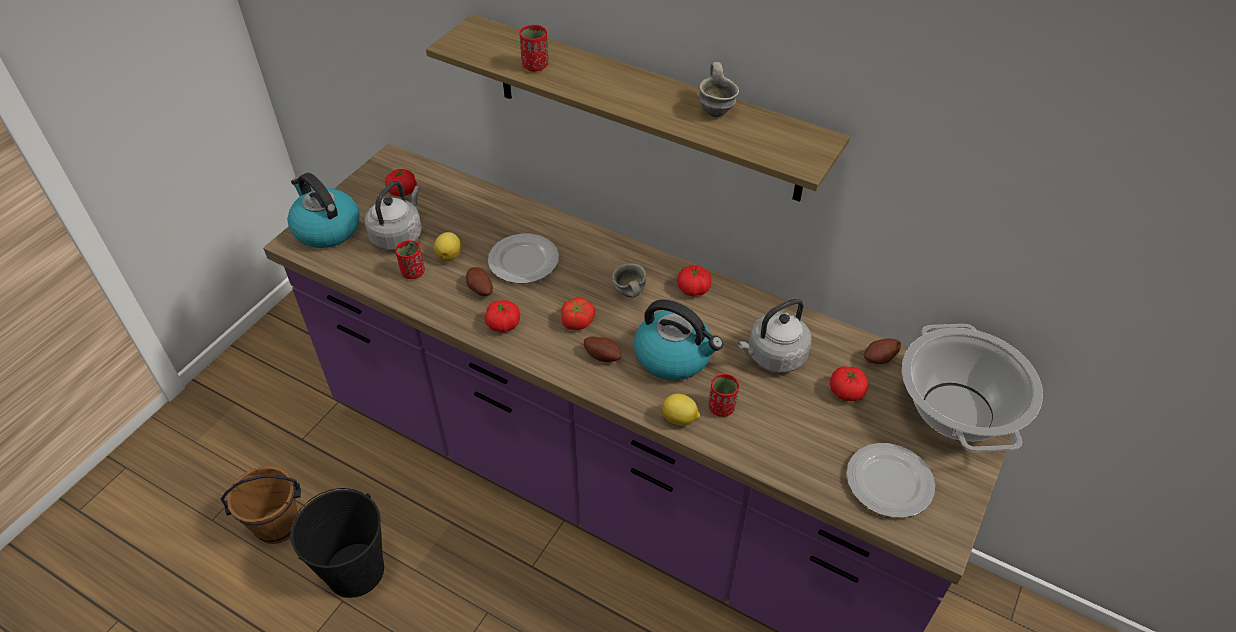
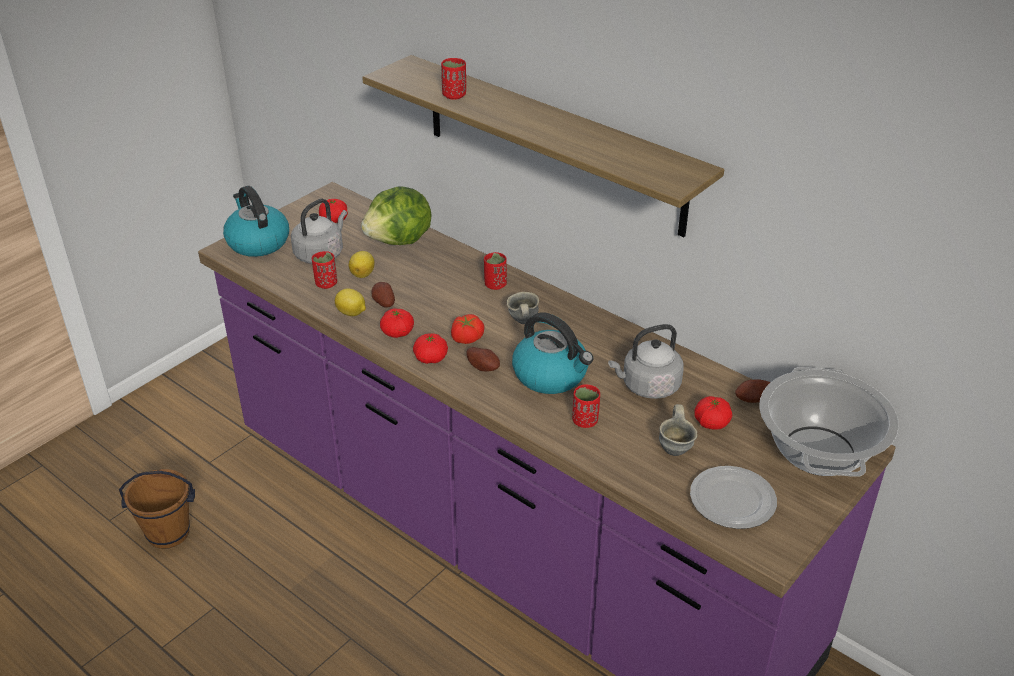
camera: 10 degrees right, 10 degrees down
black bucket [290,488,384,598] -> none
plate [488,234,559,283] -> none
lemon [661,393,700,426] -> lemon moved to [335,288,366,316]
tomato [677,265,711,297] -> tomato moved to [413,333,448,364]
grey mug [699,62,739,117] -> grey mug moved to [659,404,697,456]
none -> lettuce [361,186,431,245]
none -> red cup [484,252,507,290]

